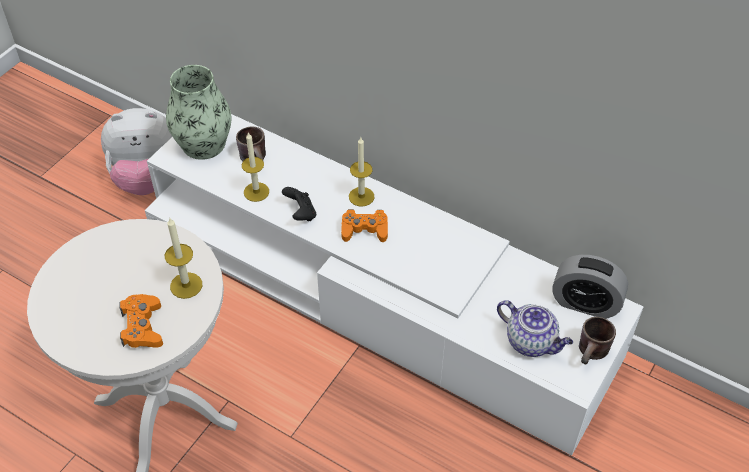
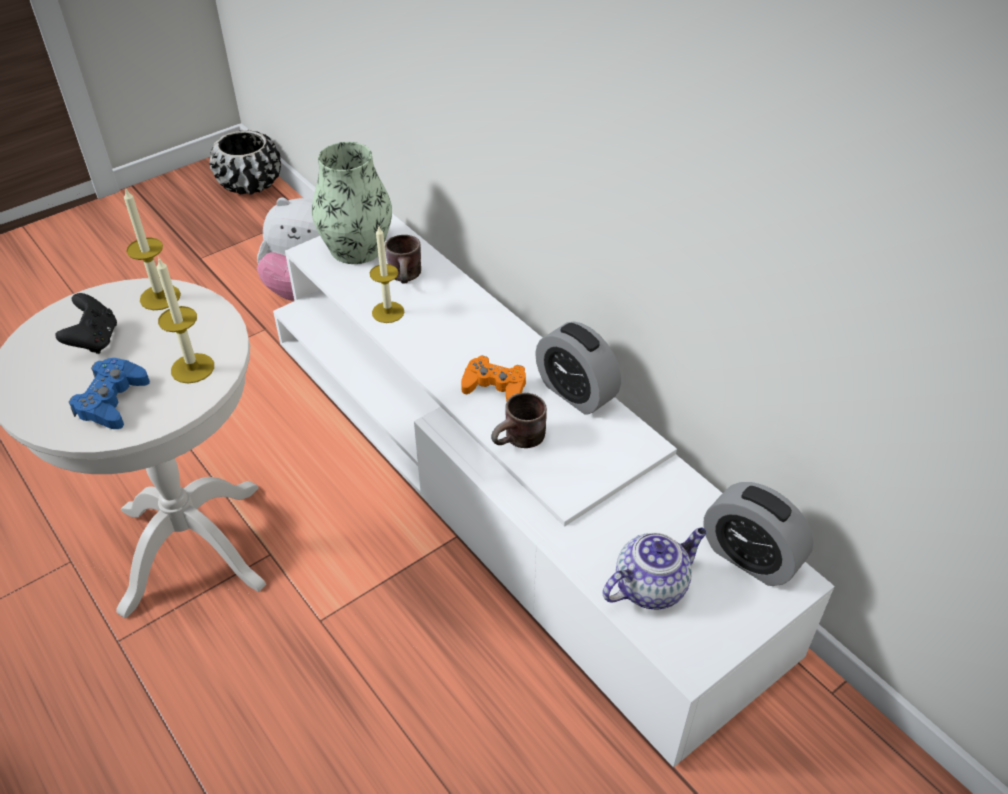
camera: 20 degrees right, 5 degrees down
orange game controller [119,294,163,348] -> blue game controller [69,358,150,429]
black game controller [282,187,316,221] -> black game controller moved to [55,293,117,354]
candle [349,137,374,206] -> candle moved to [124,187,181,310]
teapot [497,300,573,357] -> teapot turned 90 degrees counterclockwise [603,528,707,609]
brown mug [579,317,616,364] -> brown mug moved to [491,393,547,448]
none -> black planter [209,130,281,195]
none -> alarm clock [535,322,621,414]

